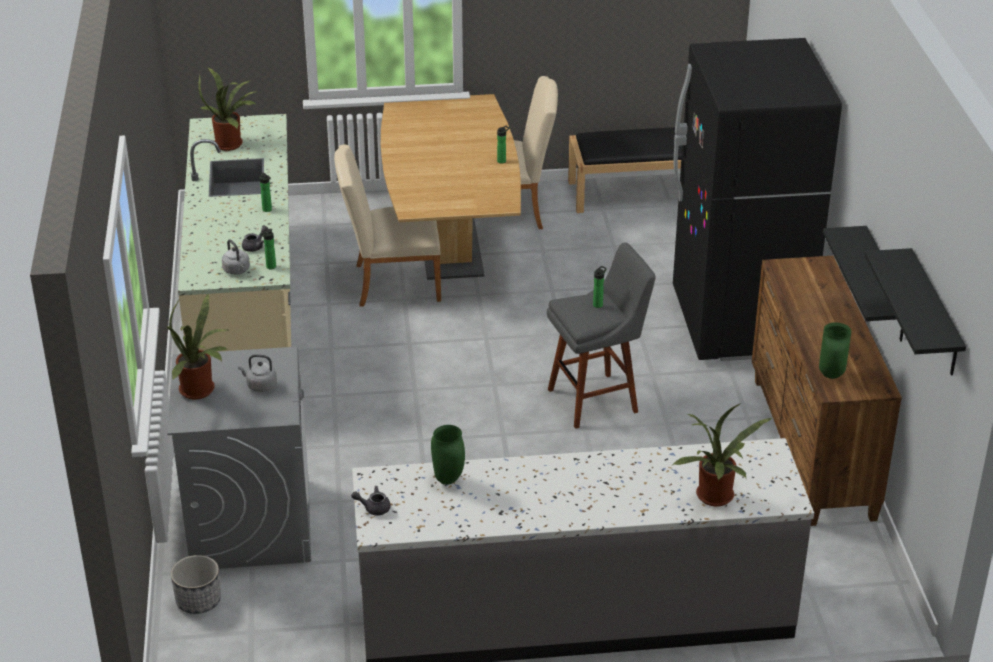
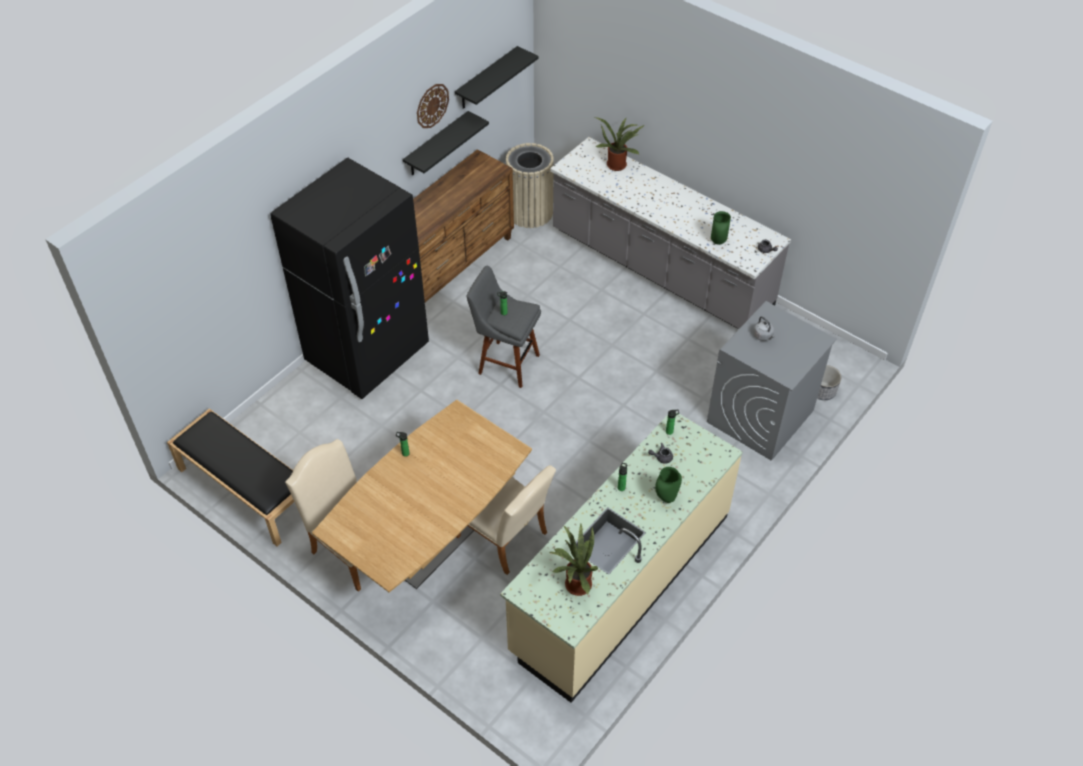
camera: 135 degrees left, 15 degrees up
potted plant [167,293,228,399] -> none
grey kettle [222,239,250,275] -> none
green vase [819,322,851,379] -> green vase moved to [655,467,682,503]
none -> wall clock [417,84,449,128]
none -> beige trash can [505,143,554,228]

